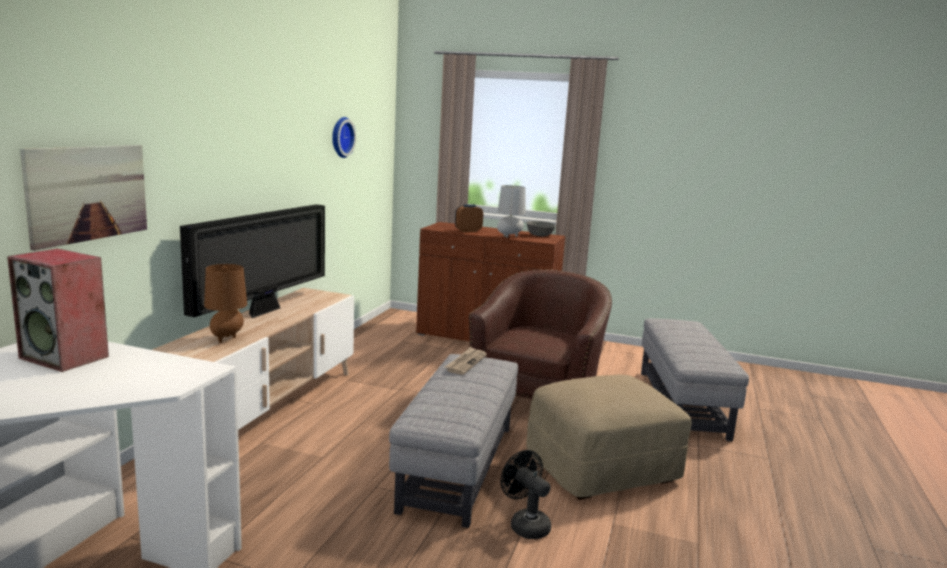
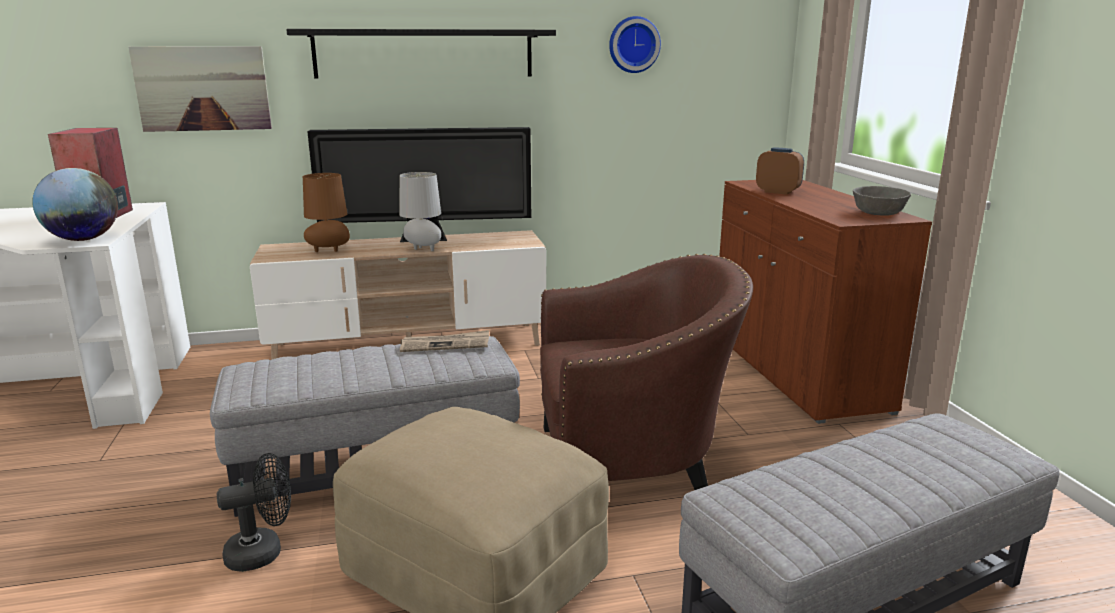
camera: 60 degrees right, 5 degrees up
grey table lamp [497,185,525,238] -> grey table lamp moved to [399,172,441,251]
black fan [501,450,551,539] -> black fan turned 45 degrees clockwise [217,453,291,572]
none -> globe [32,168,118,241]
none -> black shelf [286,29,556,79]

